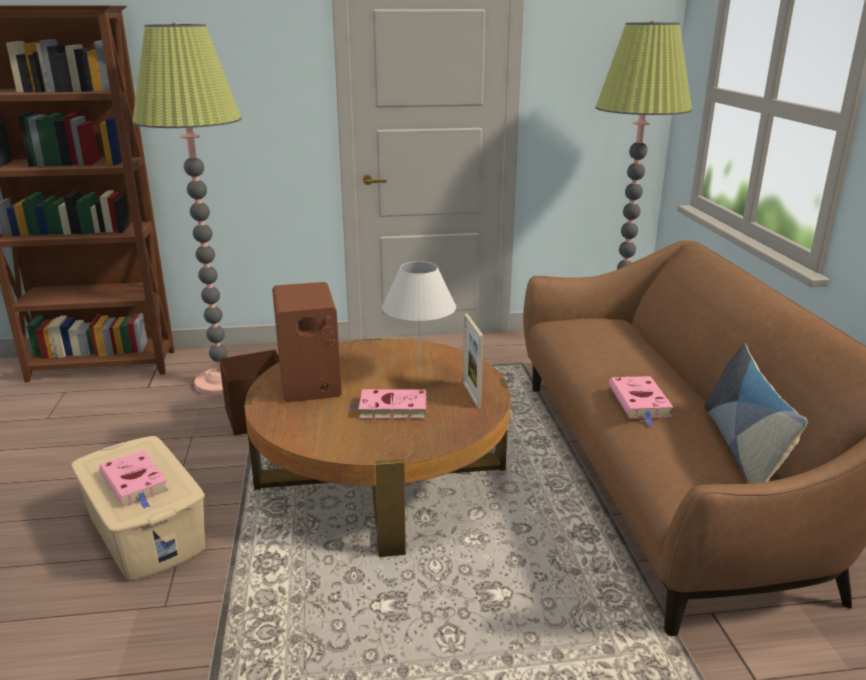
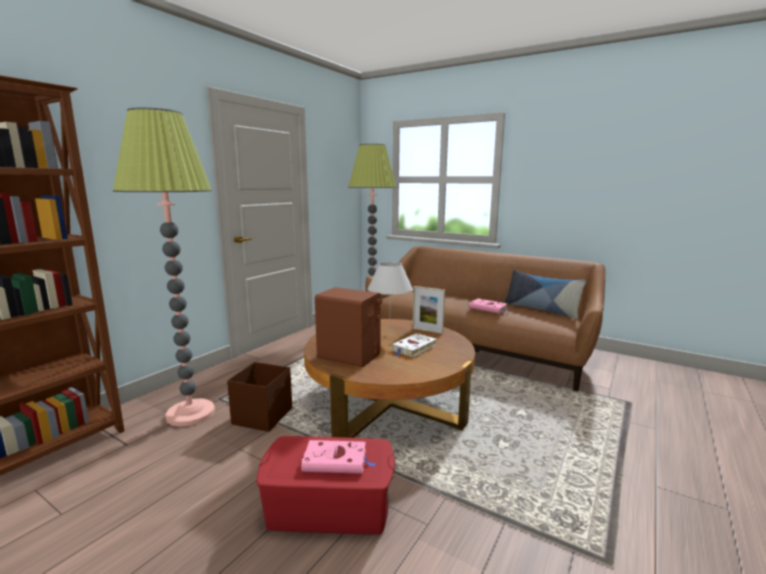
camera: 50 degrees left, 10 degrees down
beige storage box [71,436,205,581] -> red storage box [257,436,395,535]
pink book [348,389,427,419] -> white book [391,333,437,357]

